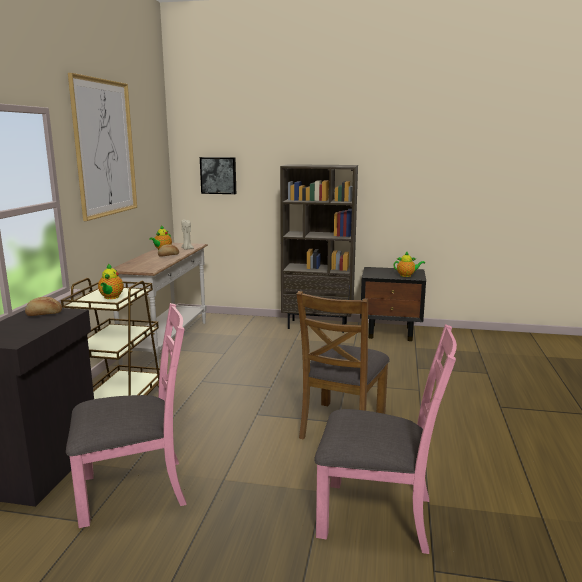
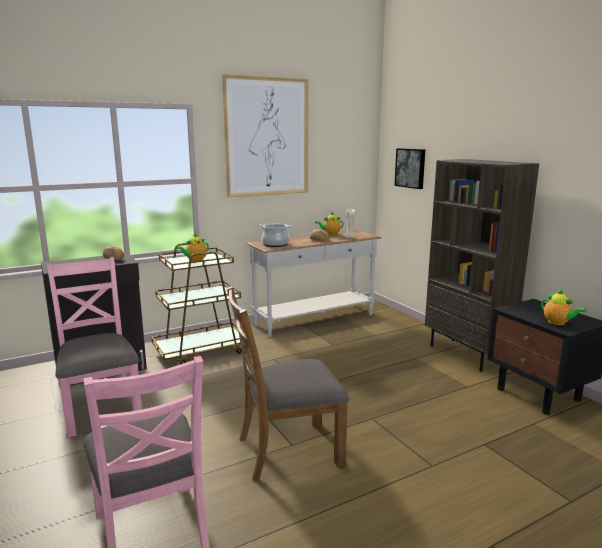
camera: 50 degrees right, 0 degrees up
pink chair [66,303,187,528] -> pink chair turned 150 degrees counterclockwise [46,257,142,438]
none -> cooking pot [260,224,291,247]

